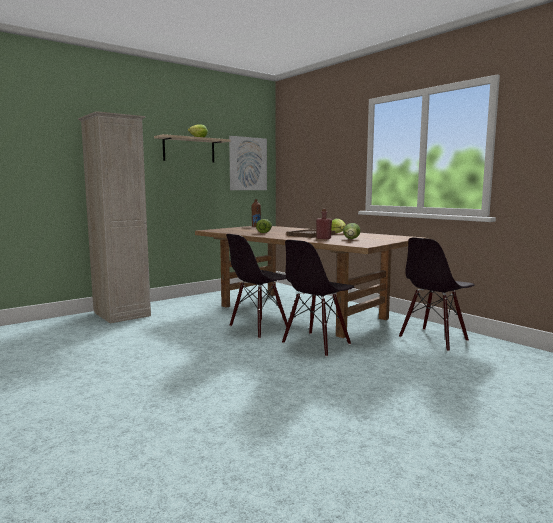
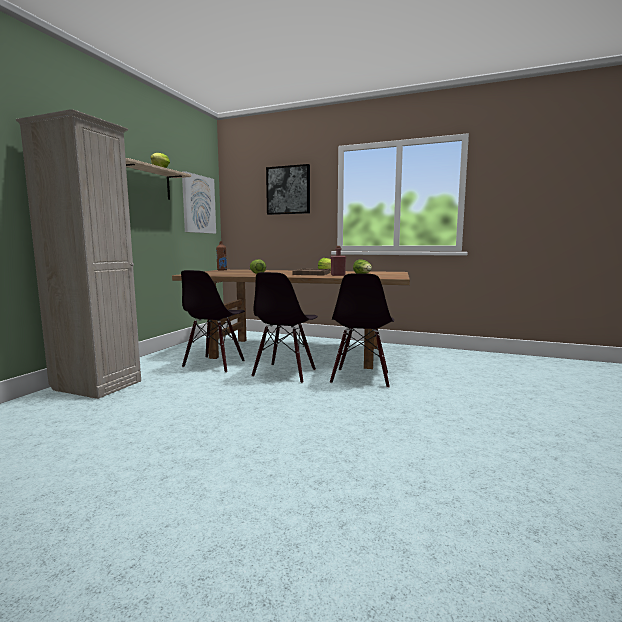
camera: 30 degrees left, 0 degrees up
black chair [399,238,475,351] -> black chair moved to [181,270,245,373]
none -> picture [266,164,310,215]

